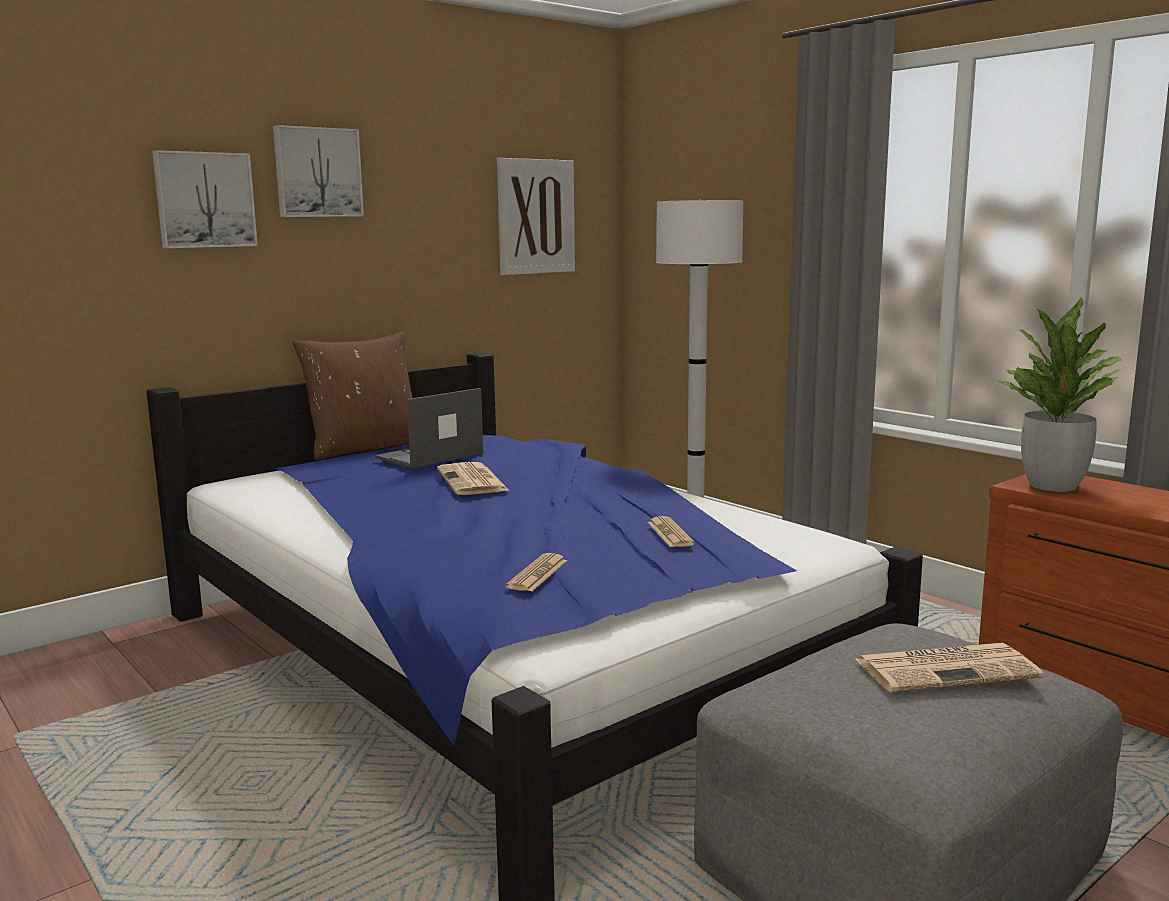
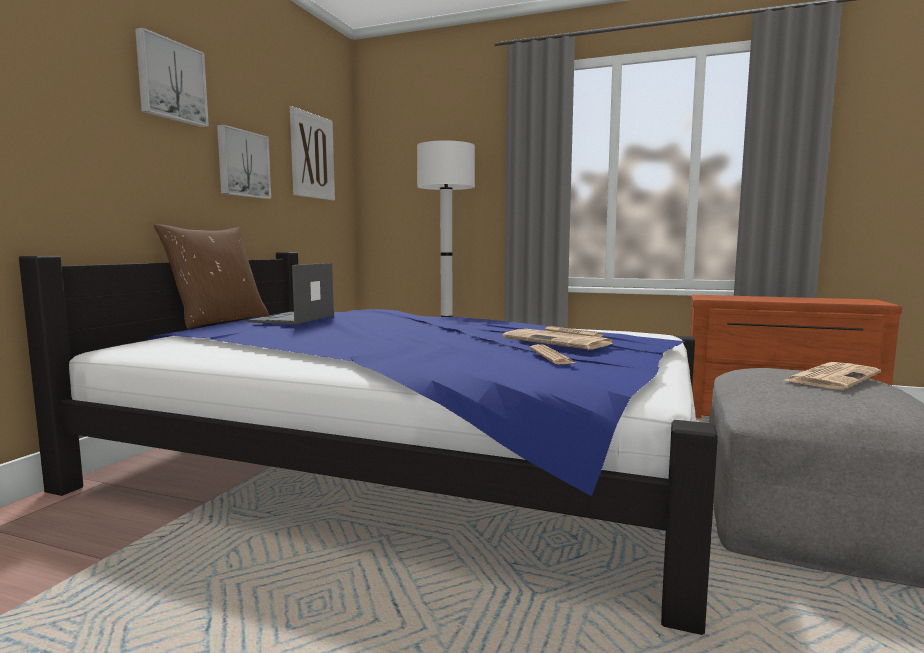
camera: 30 degrees left, 5 degrees down
picture [152,150,258,248] -> picture moved to [217,125,271,199]
newspaper [437,462,508,495] -> newspaper moved to [502,329,614,350]
potted plant [993,297,1122,492] -> none

